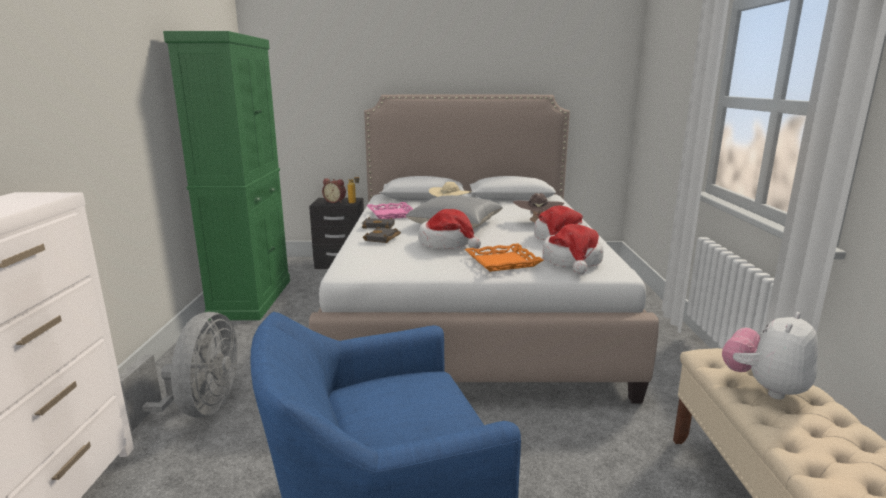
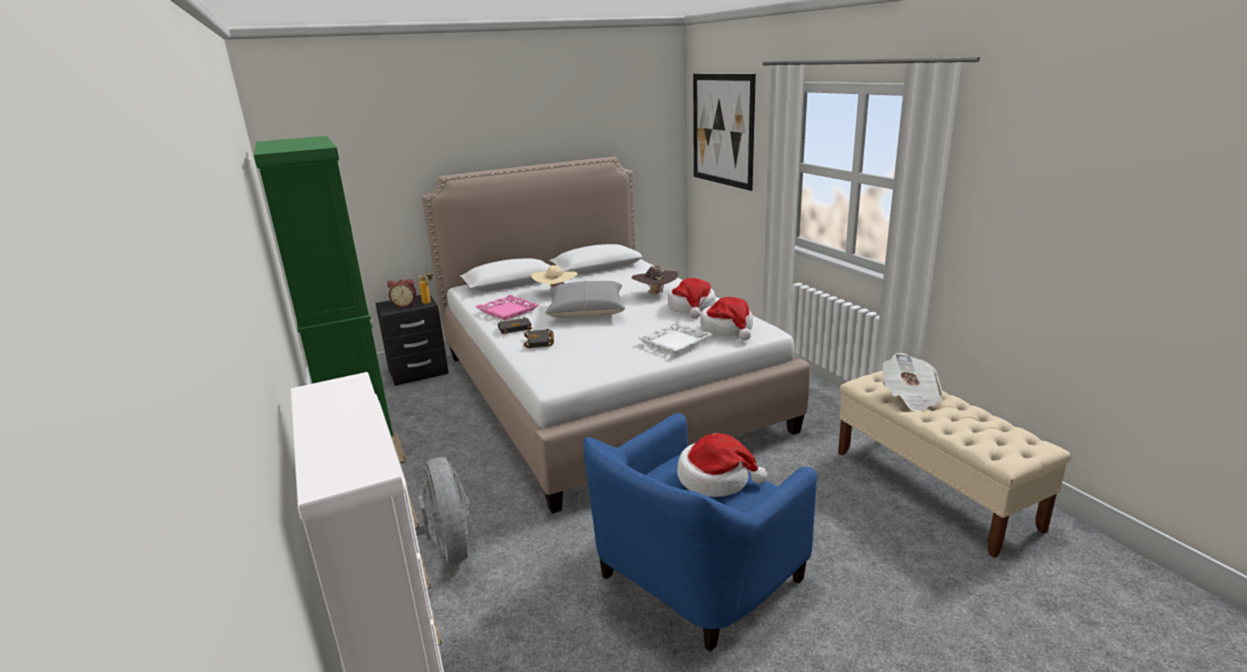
camera: 25 degrees left, 5 degrees up
hat [418,209,481,249] -> hat moved to [677,433,767,497]
orange tray [465,243,543,272] -> white tray [638,322,712,354]
plush toy [722,312,818,400] -> newspaper [882,353,943,412]
none -> picture [693,74,756,191]

